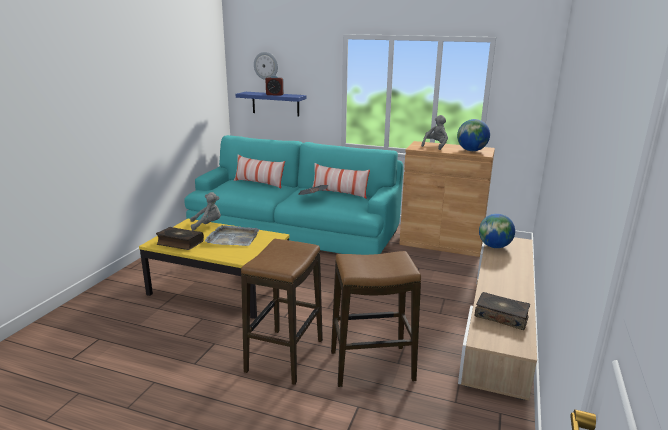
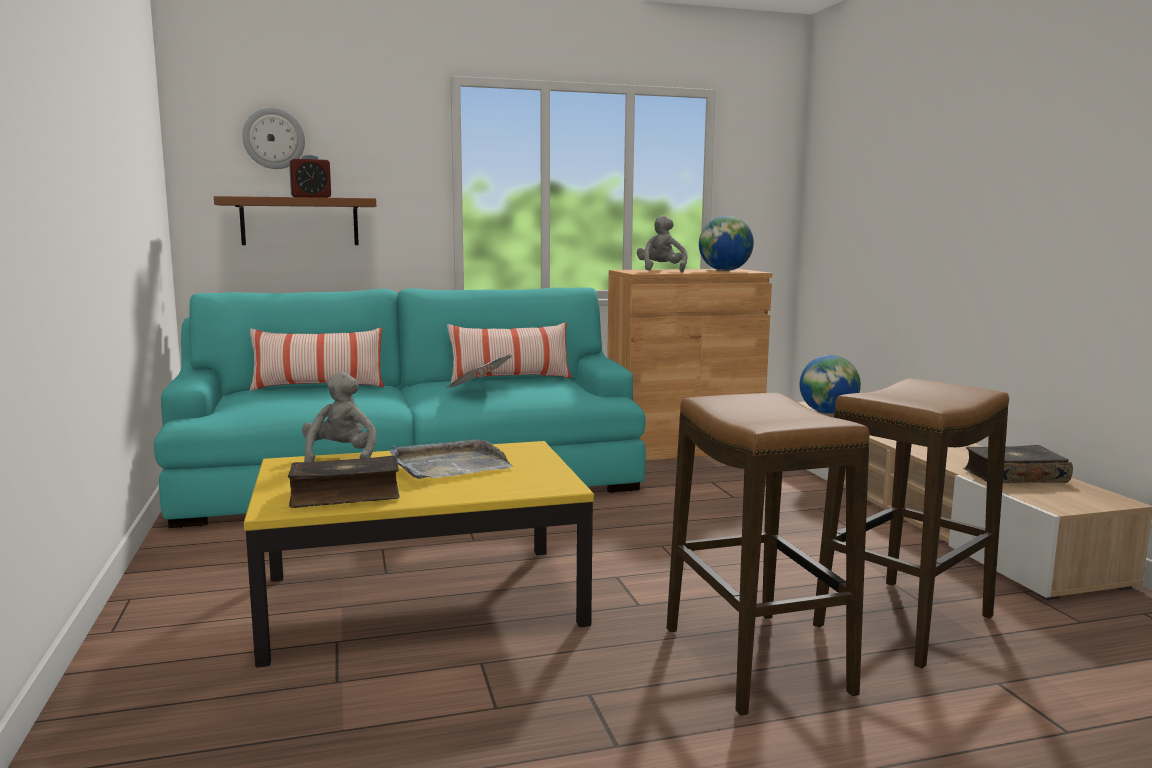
camera: 35 degrees left, 10 degrees down
grey plush toy [190,192,221,230] -> grey plush toy turned 45 degrees counterclockwise [302,372,377,462]
blue shelf [236,92,306,116] -> brown shelf [214,196,376,245]

